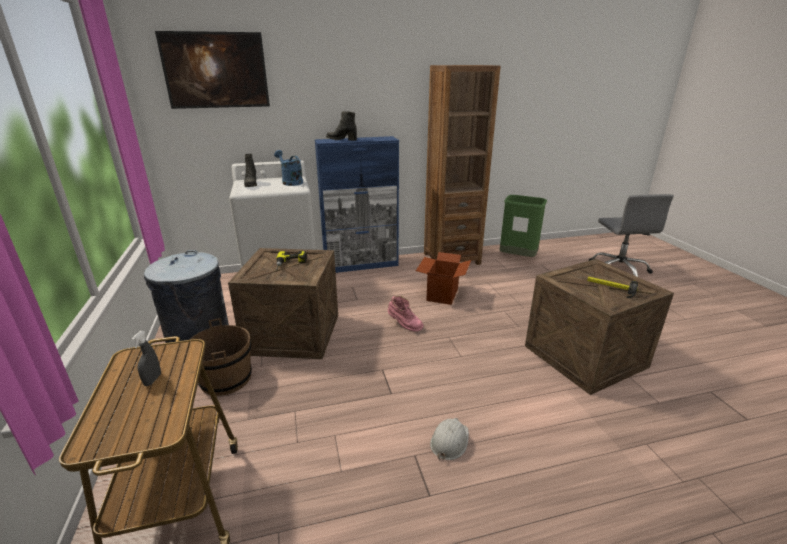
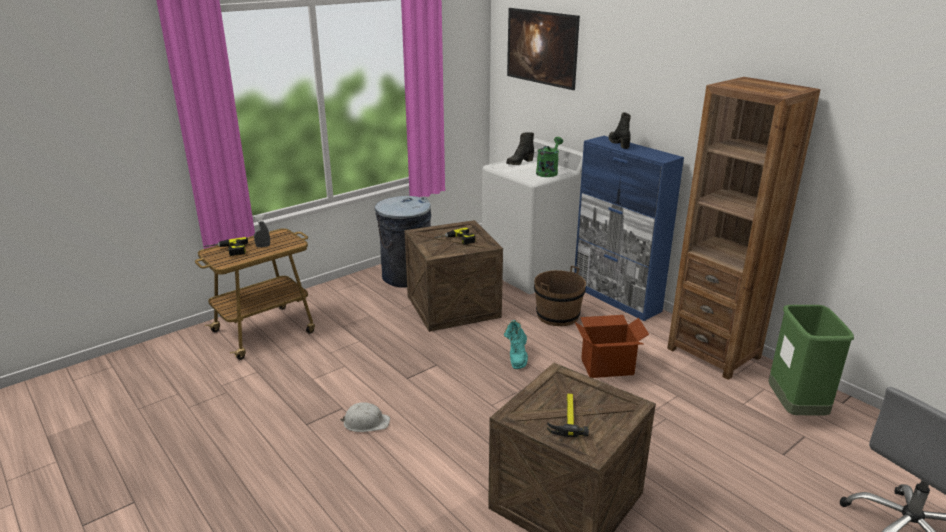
camera: 65 degrees right, 0 degrees up
brown bucket [186,318,252,396] -> brown bucket moved to [534,265,586,326]
blue watering can [274,150,303,186] -> green watering can [536,137,563,177]
pink boot [388,296,423,332] -> turquoise boot [504,320,528,369]
none -> power drill [204,237,248,256]

